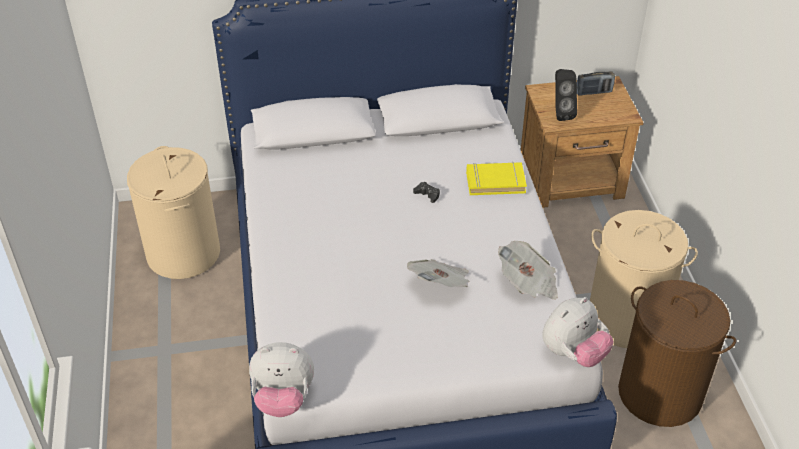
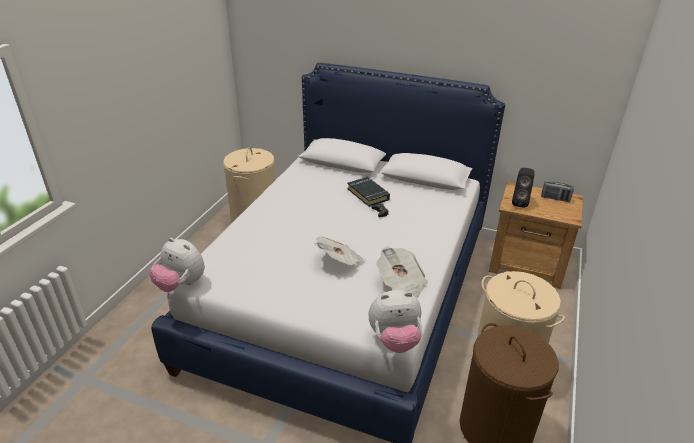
camera: 30 degrees right, 10 degrees down
yellow book [466,162,527,195] -> none
none -> black book [347,177,390,207]

